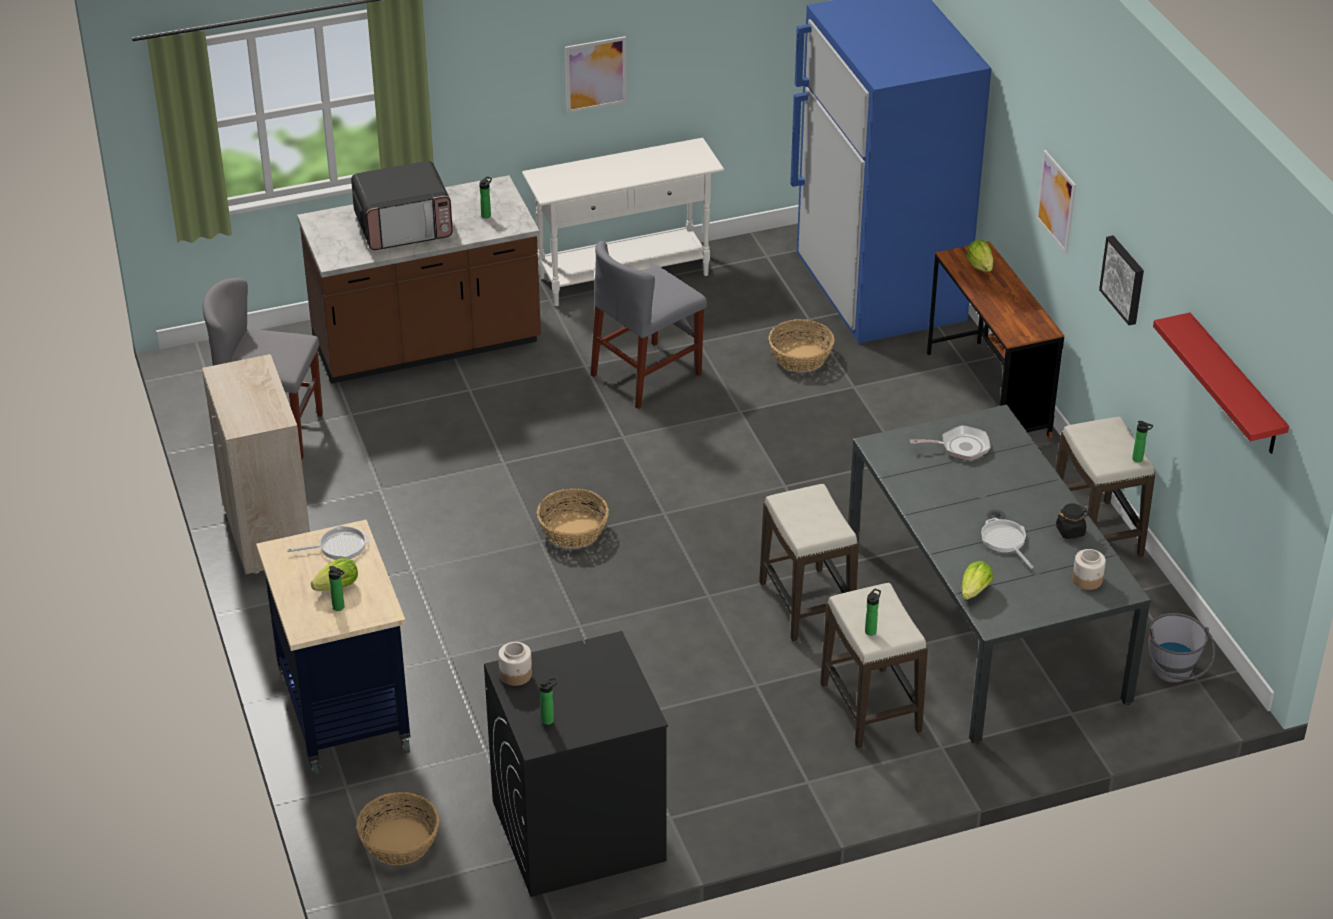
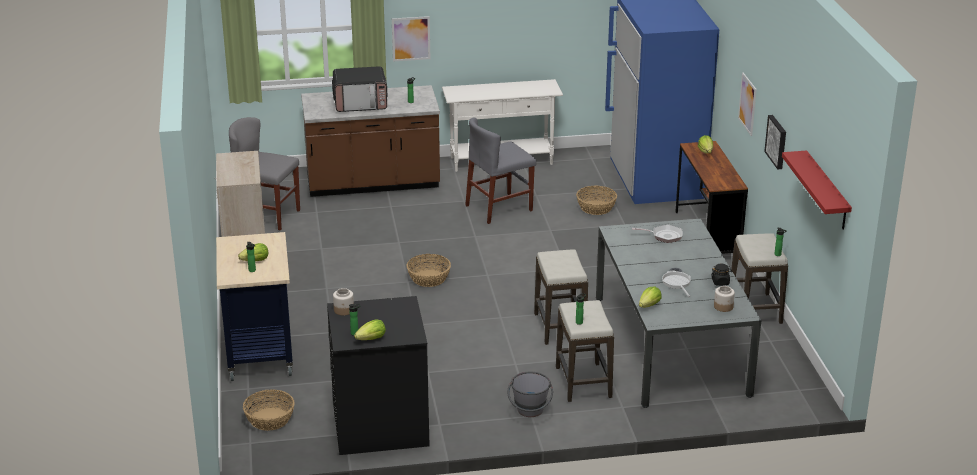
camera: 10 degrees right, 10 degrees down
frying pan [287,526,369,560] -> none
picture [565,36,627,113] -> picture moved to [392,16,430,61]
grey bucket [1147,613,1216,683] -> grey bucket moved to [507,372,553,417]
none -> lettuce [354,319,386,340]

